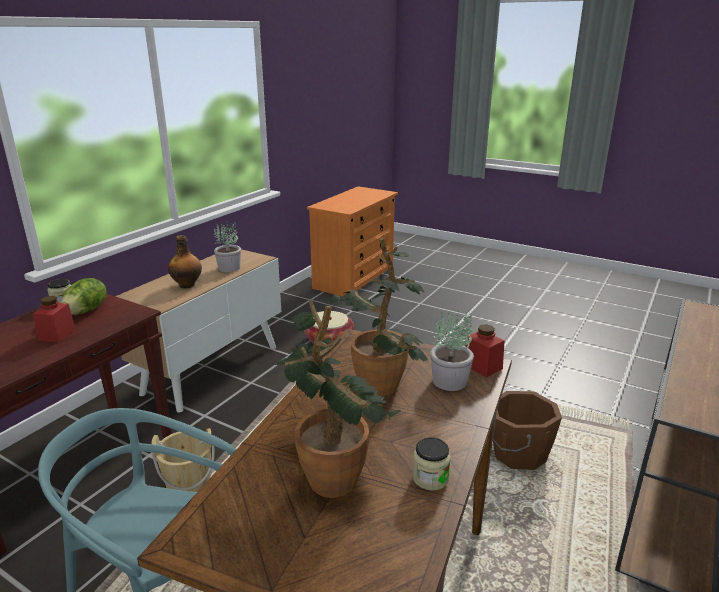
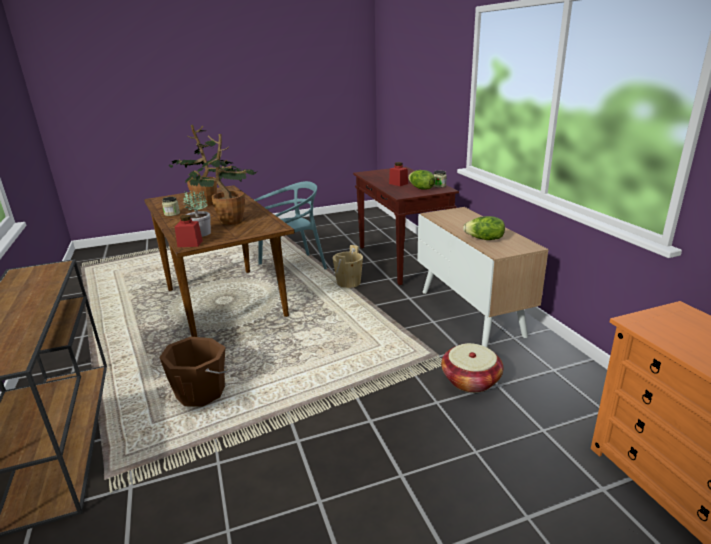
camera: 130 degrees right, 0 degrees up
bottle [168,235,202,288] -> none
potted plant [214,221,241,272] -> lettuce [463,216,505,240]

